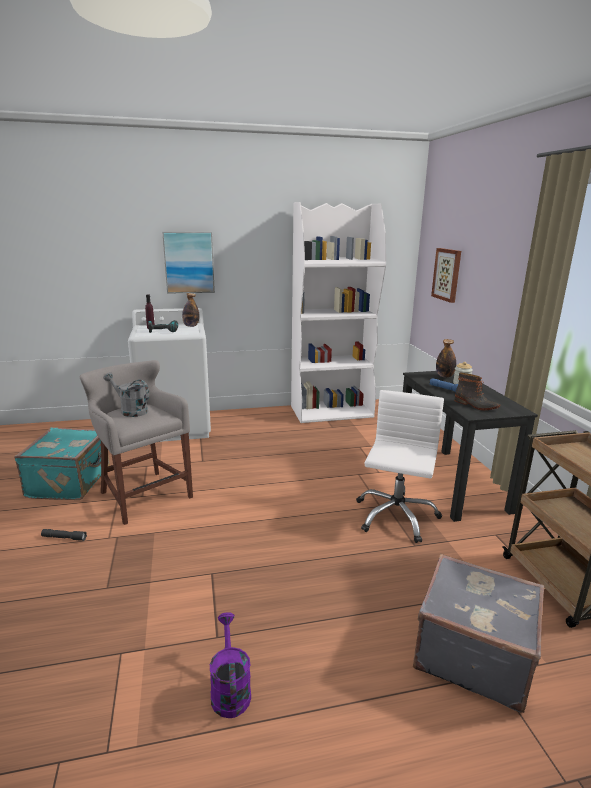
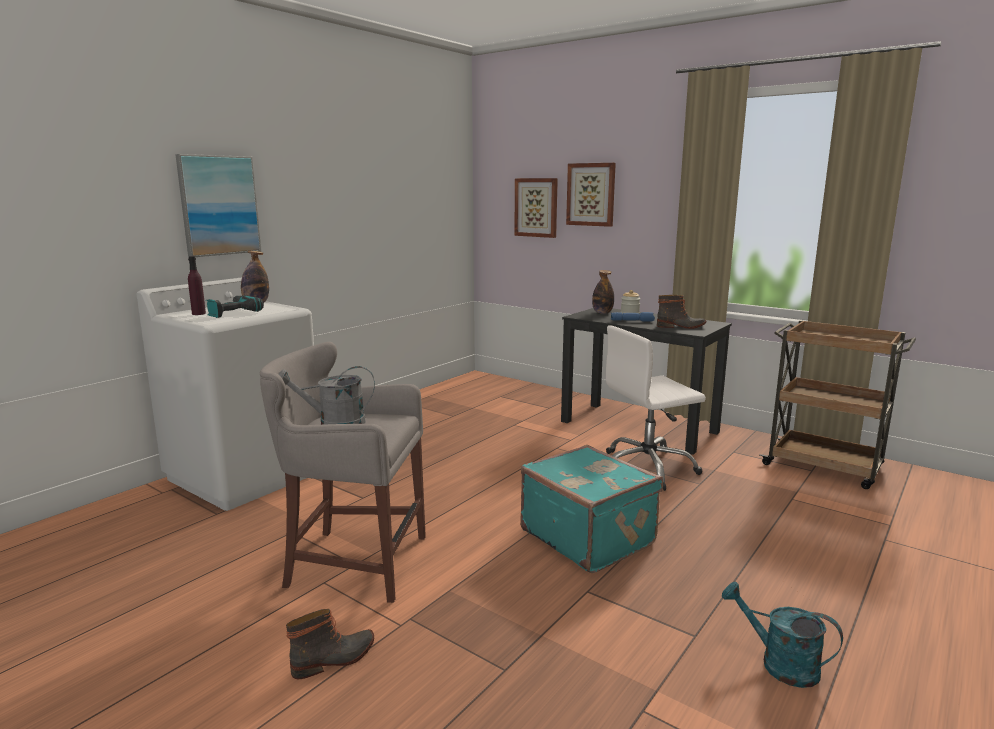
camera: 40 degrees left, 5 degrees down
turquoise suitcase [14,427,110,500] -> turquoise suitcase moved to [520,445,663,573]
grey flashlight [41,529,87,541] -> boot [286,609,374,679]
purple watering can [210,612,251,718] -> turquoise watering can [722,582,843,688]
white bookcase [291,202,386,423] -> none
white office chair [356,390,444,543] -> white office chair turned 90 degrees counterclockwise [606,325,706,491]
grey suitcase [413,554,544,713] -> none
none -> picture [566,163,616,227]

